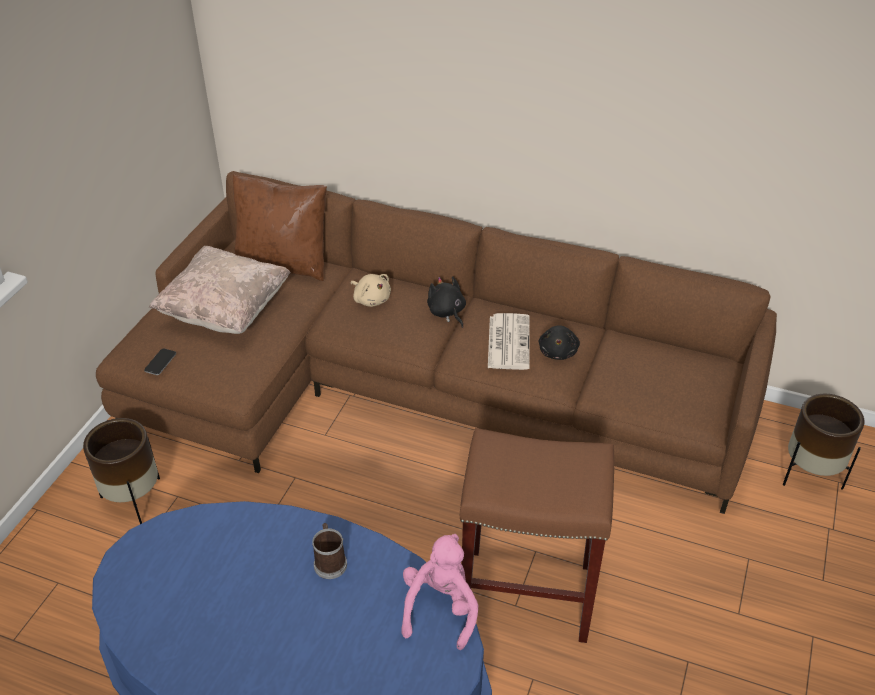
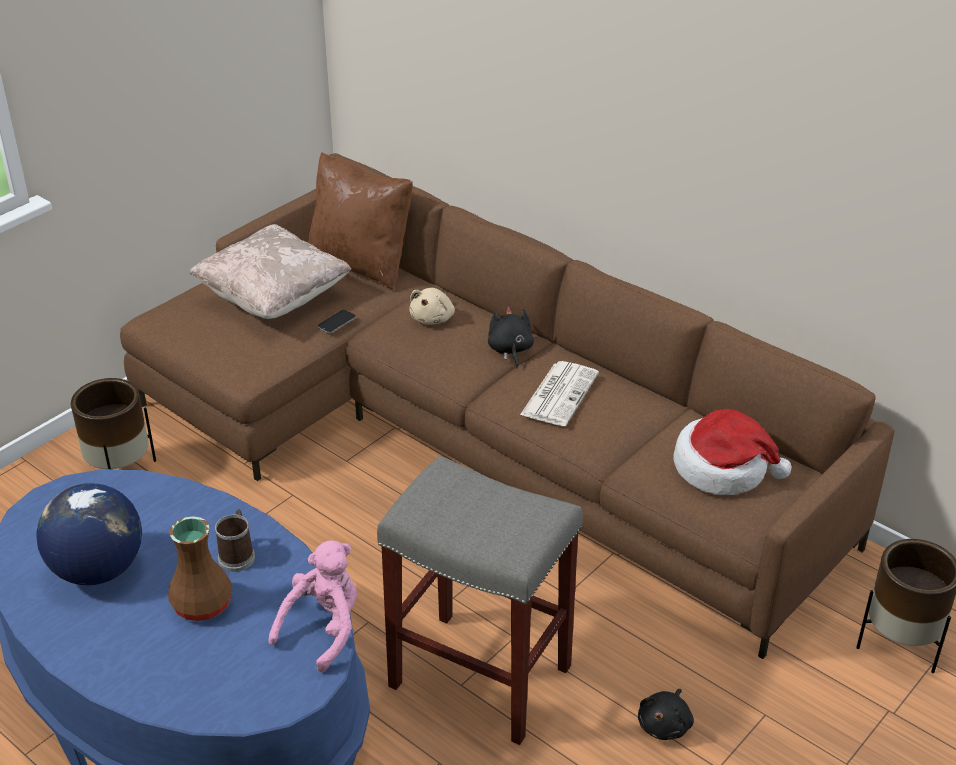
camera: 20 degrees right, 5 degrees down
phone [144,349,176,375] -> phone moved to [317,310,356,333]
beige plush toy [351,274,391,307] -> beige plush toy turned 45 degrees clockwise [410,288,455,325]
brown stool [460,428,614,643] -> grey stool [377,456,583,745]
black plush toy [539,325,580,360] -> black plush toy moved to [638,689,694,740]
none -> globe [36,483,142,585]
none -> brown vase [168,516,232,621]
none -> hat [673,409,792,495]

